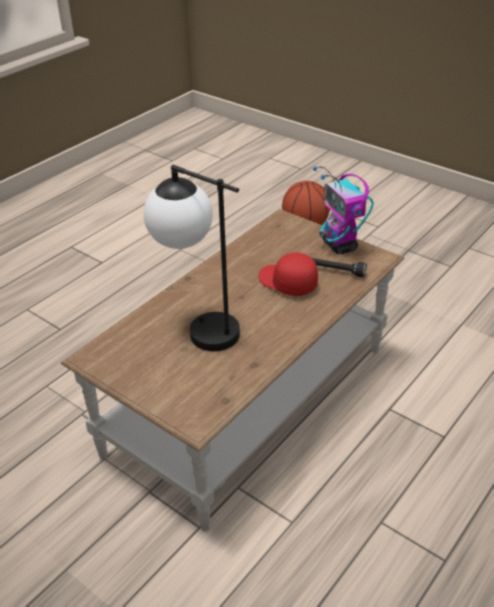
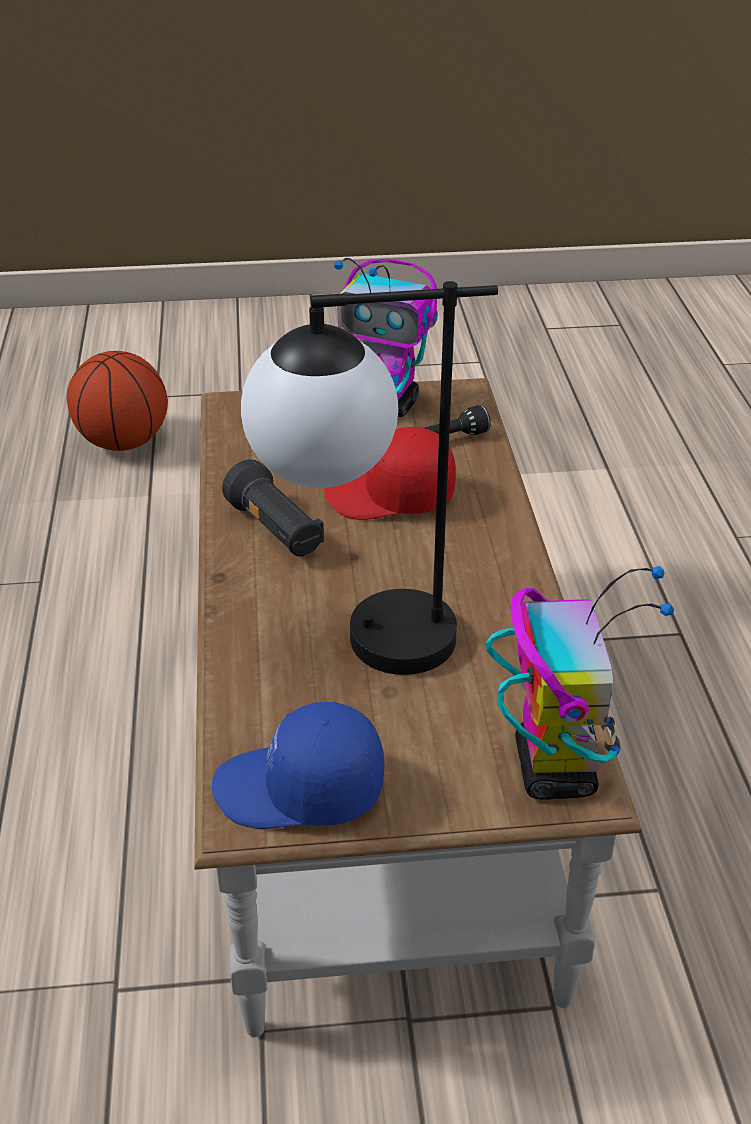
camera: 45 degrees left, 0 degrees up
none -> blue cap [212,702,385,829]
none -> black flashlight [222,459,324,557]
none -> toy robot [485,566,674,800]

